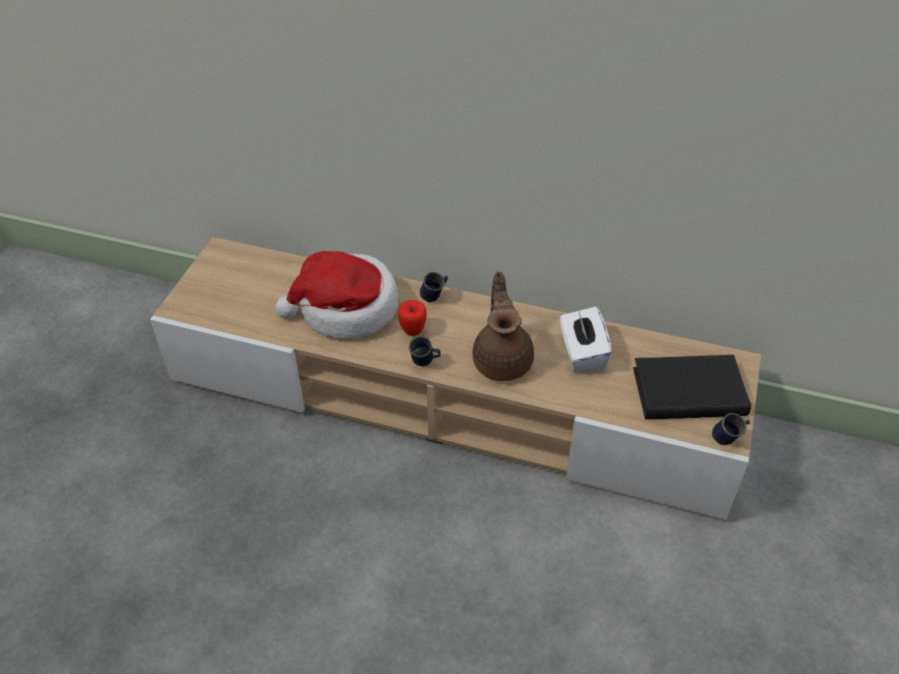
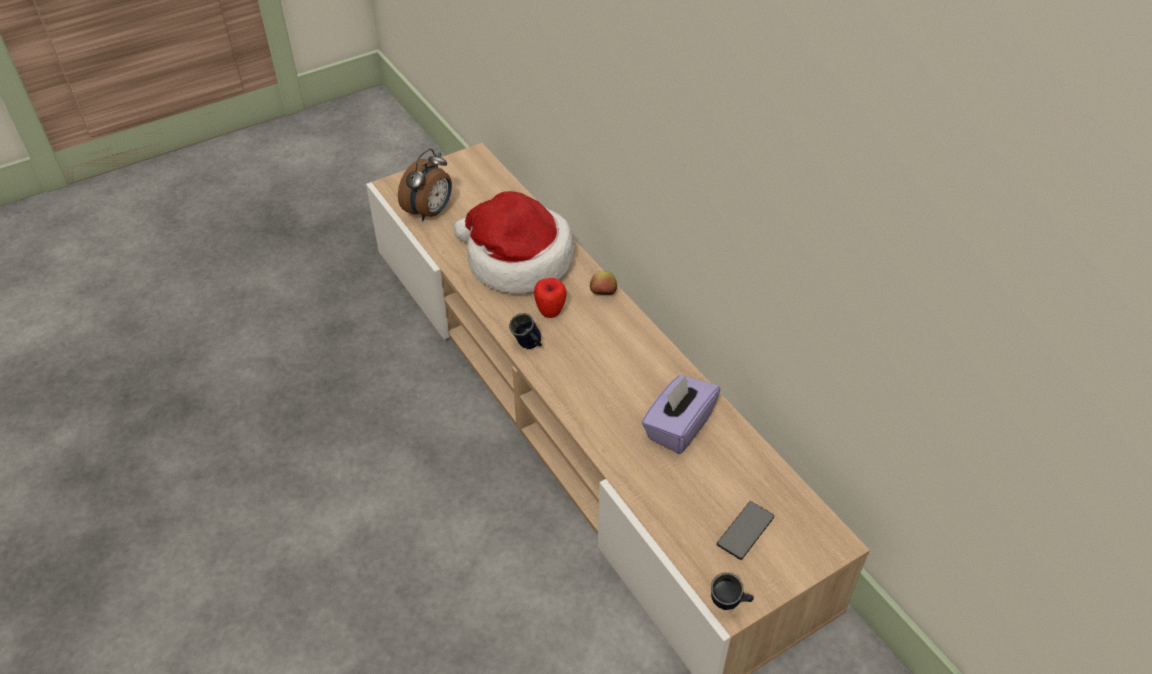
camera: 40 degrees right, 0 degrees up
blue mug [420,272,448,302] -> apple [590,271,617,295]
brown teapot [472,271,534,381] -> none
white tissue box [560,306,612,372] -> purple tissue box [642,375,720,454]
black book [633,355,751,419] -> phone [717,501,774,560]
none -> alarm clock [398,149,452,221]

